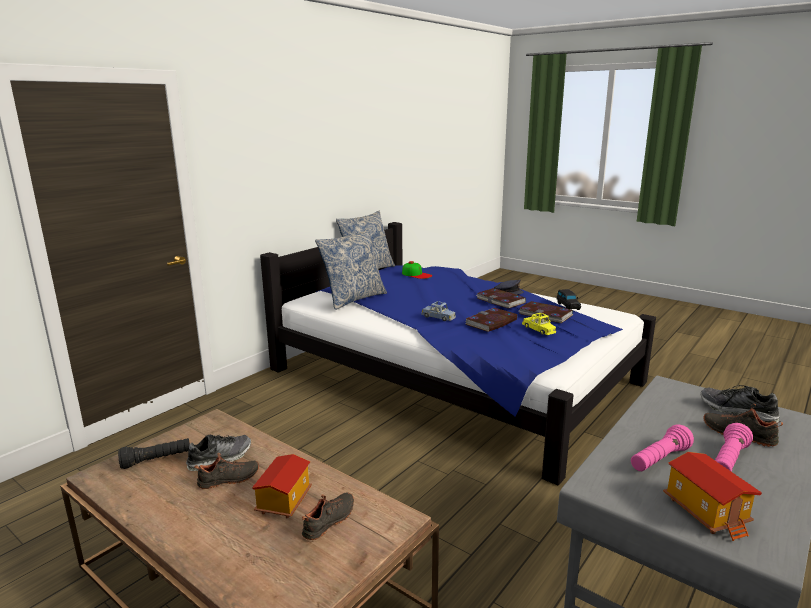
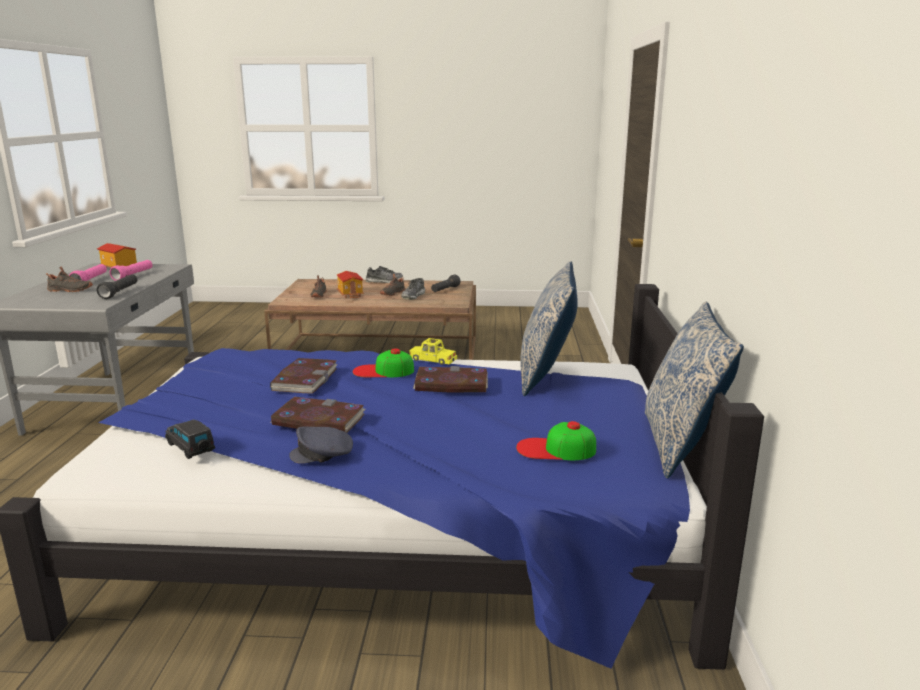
camera: 145 degrees right, 0 degrees up
blue toy car [421,301,456,321] -> cap [352,348,414,377]
book [519,301,573,323] -> book moved to [413,366,488,392]
yellow toy car [522,313,556,335] -> yellow toy car moved to [409,338,457,365]
shoe [701,385,780,422] -> shoe moved to [366,266,403,283]
none -> black flashlight [97,274,137,299]

